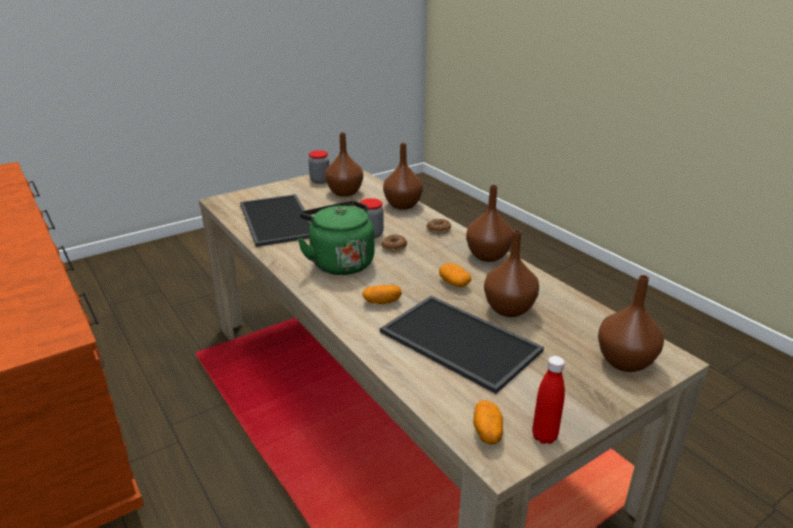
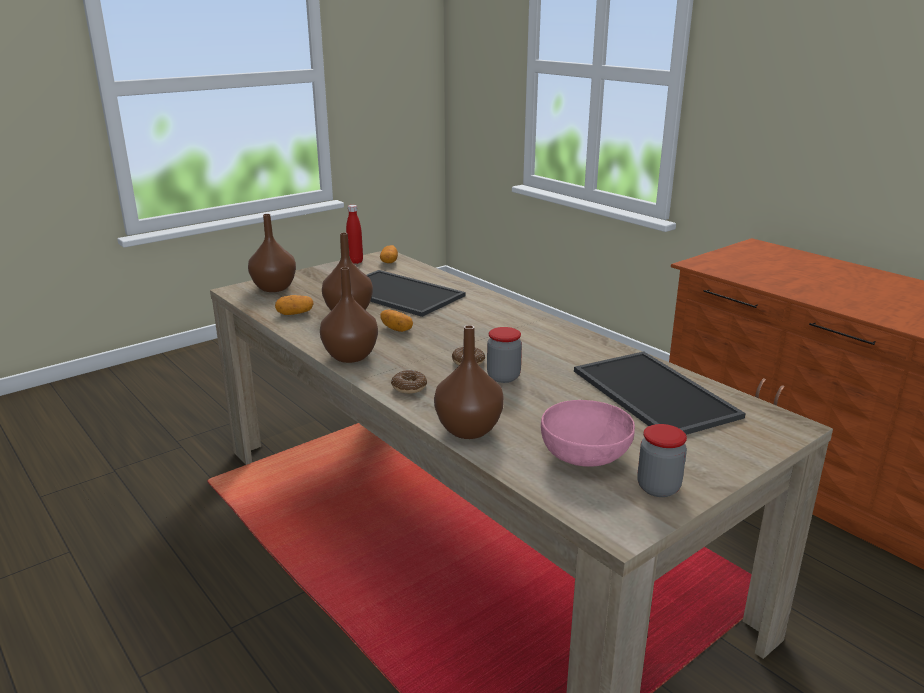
camera: 175 degrees right, 5 degrees down
green kettle [297,201,375,275] -> none
brown vase [325,133,363,197] -> pink bowl [541,400,635,467]
potato [362,285,402,304] -> potato moved to [275,295,314,315]

